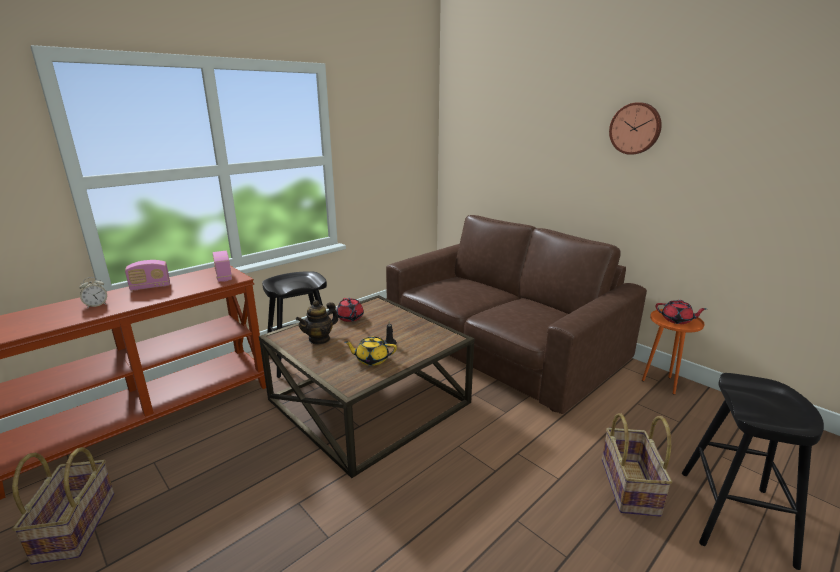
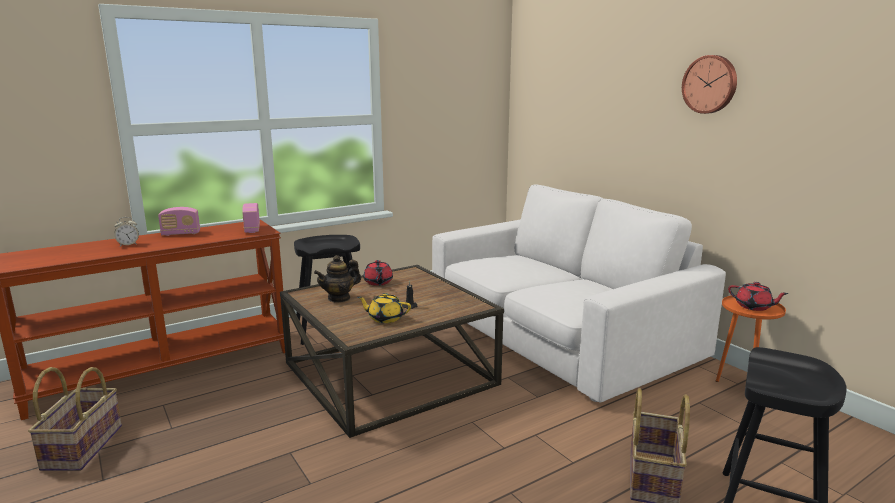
camera: 10 degrees right, 5 degrees down
brown sofa [386,215,647,414] -> white sofa [432,185,726,402]

